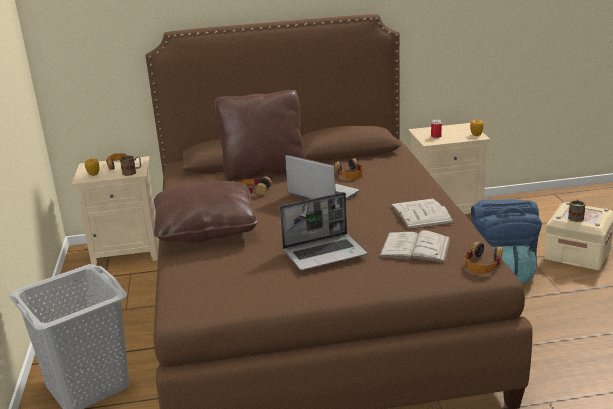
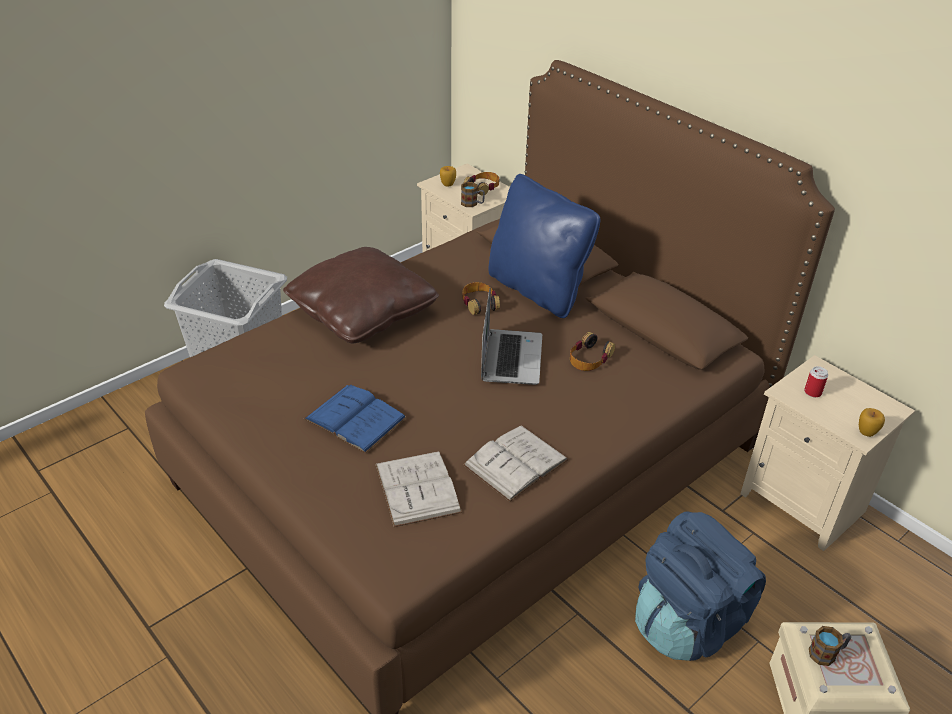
camera: 55 degrees right, 15 degrees up
brown pillow [214,90,307,181] -> blue pillow [488,174,601,318]
laptop [280,192,367,270] -> blue book [304,384,407,454]
headphones [465,242,503,274] -> none

